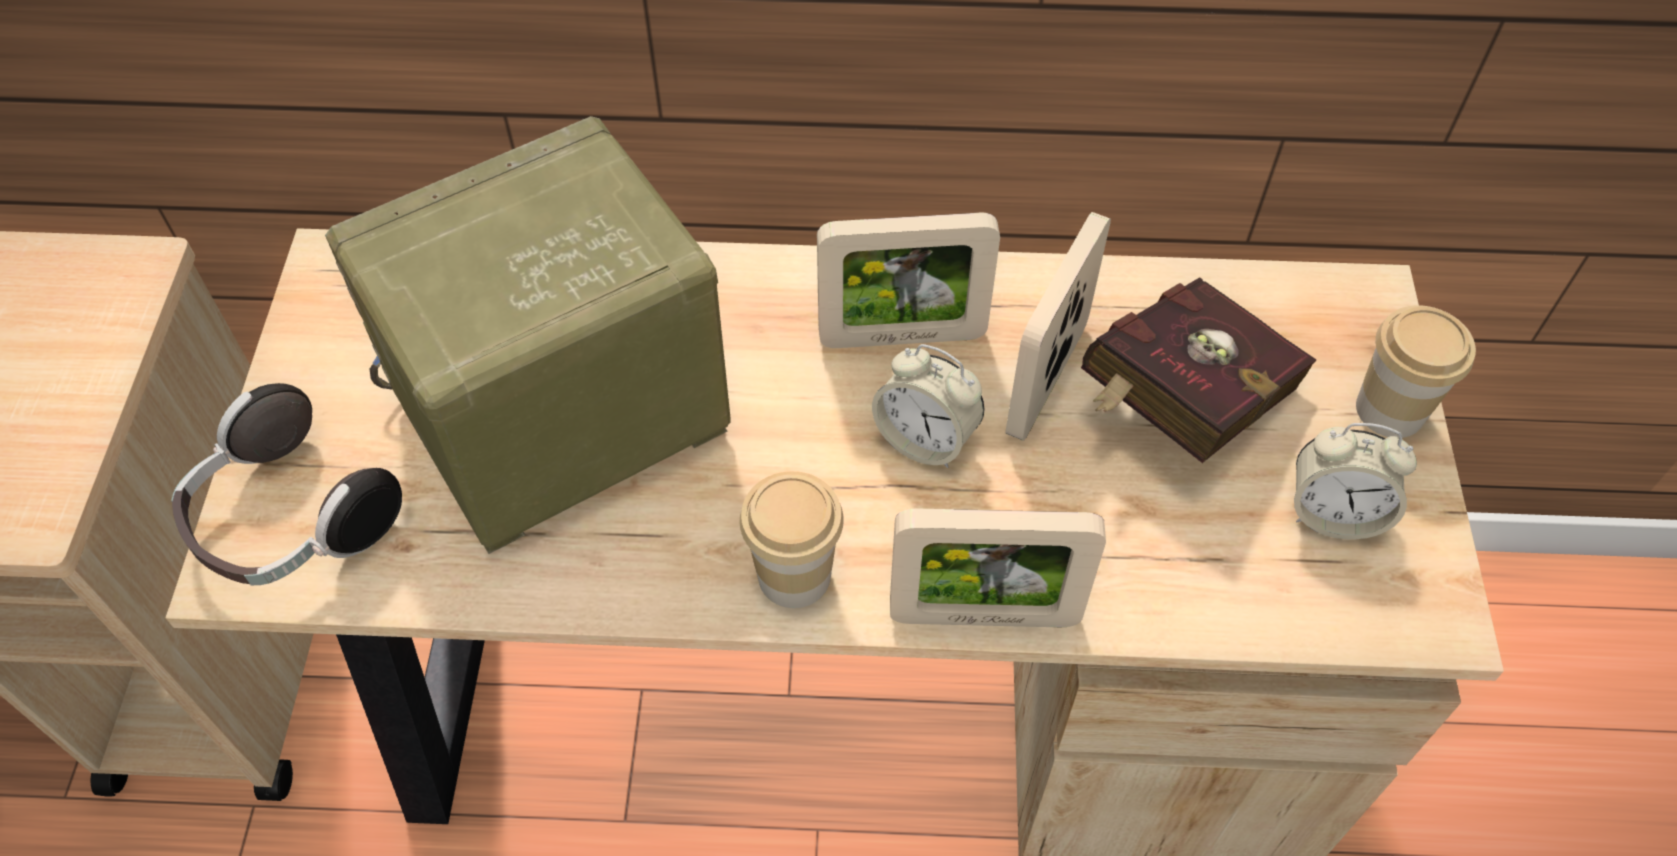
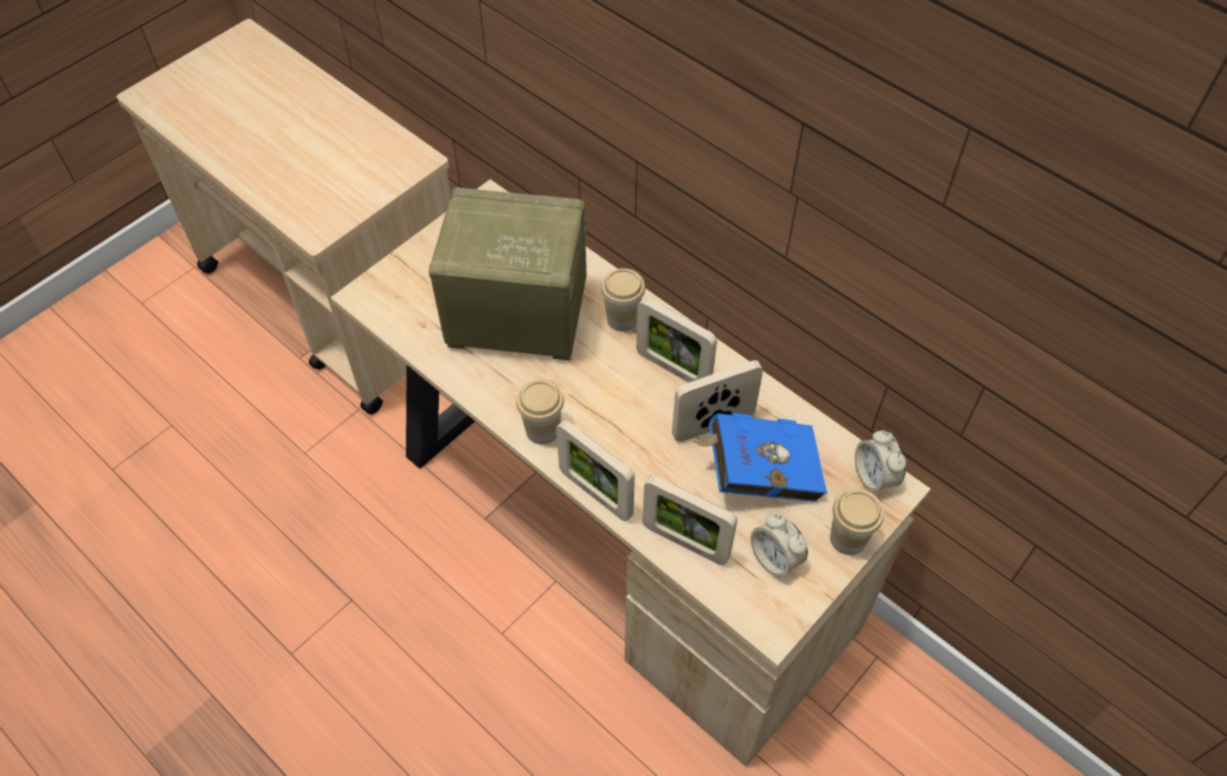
camera: 40 degrees right, 0 degrees up
headphones [171,383,402,585] -> none
alarm clock [872,344,984,468] -> alarm clock moved to [855,430,906,494]
red book [1081,277,1316,463] -> blue book [693,413,827,502]
none -> cup [601,268,645,332]
none -> picture frame [643,475,737,565]

